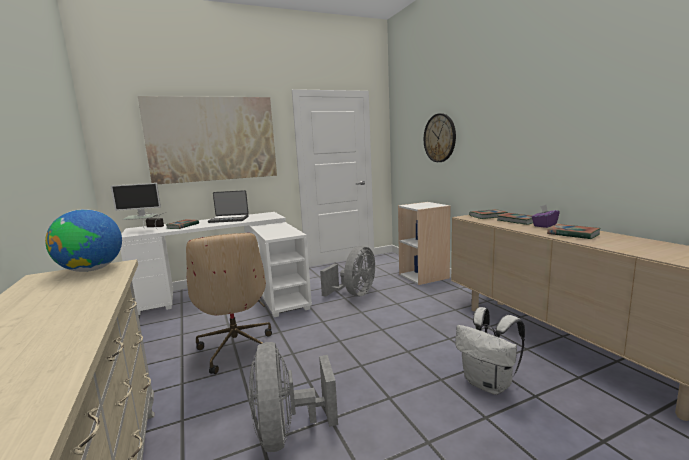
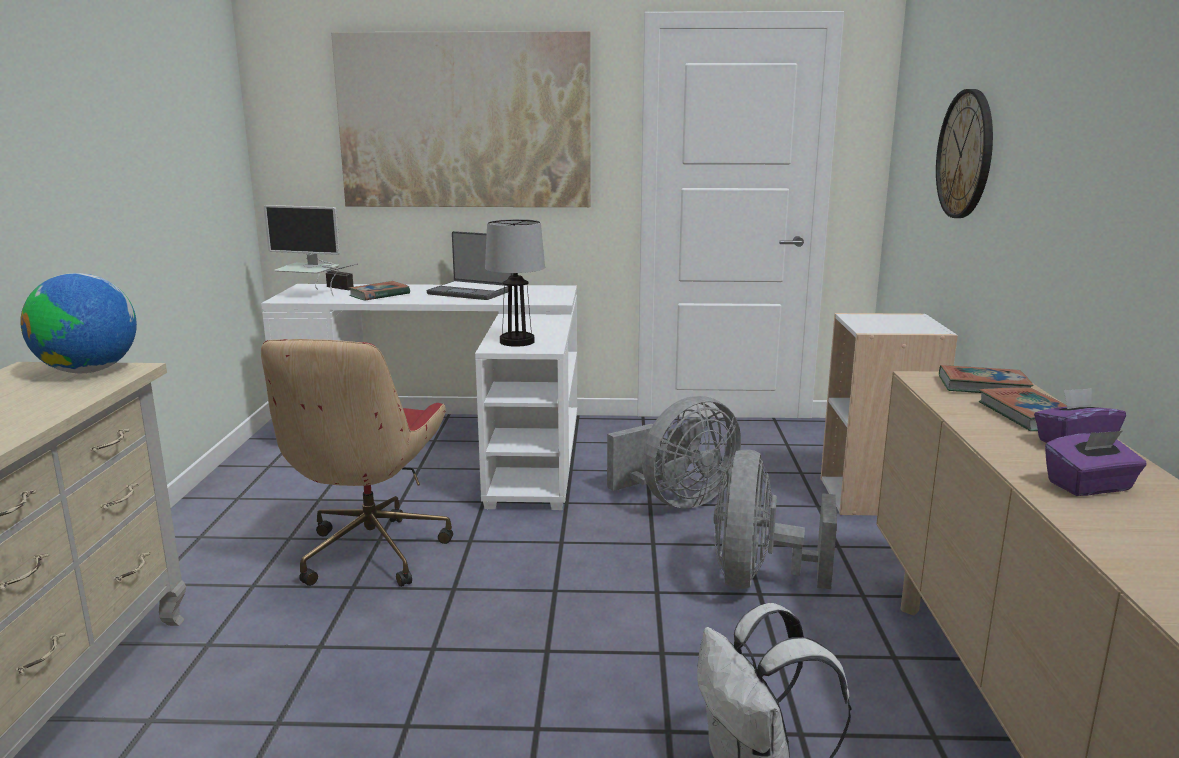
camera: 25 degrees right, 5 degrees up
grey fan [248,342,338,452] -> grey fan moved to [714,450,837,589]
book [547,224,601,240] -> purple tissue box [1045,431,1147,496]
none -> table lamp [485,219,545,347]

